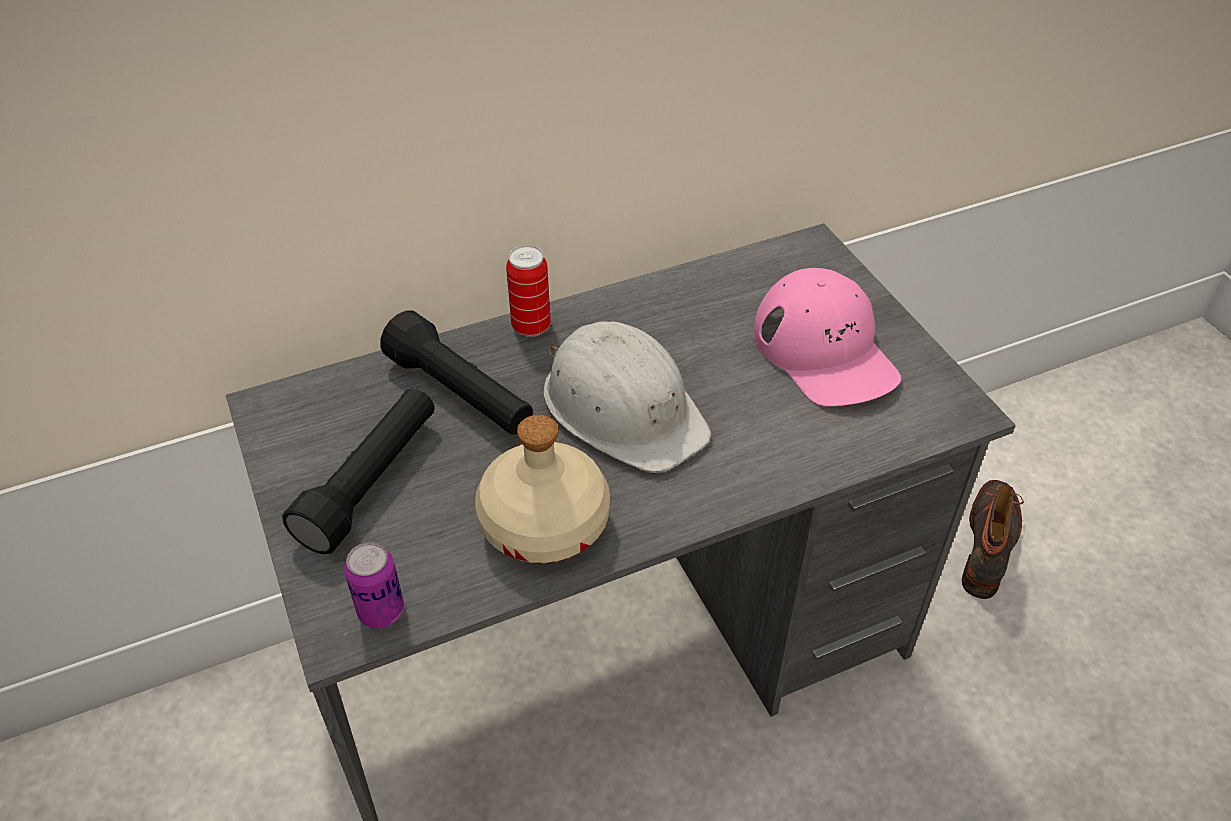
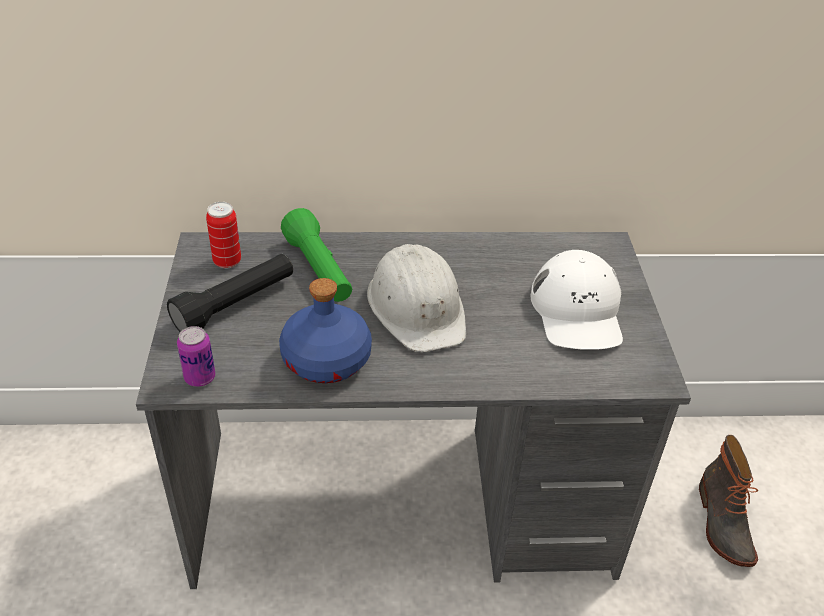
camera: 20 degrees right, 5 degrees down
black flashlight [380,310,533,435] -> green flashlight [281,208,352,302]
beige bottle [475,415,610,564] -> blue bottle [279,278,372,383]
can [506,245,551,337] -> can moved to [206,202,241,268]
pink cap [754,268,901,406] -> white cap [531,250,623,350]
boot [962,480,1024,599] -> boot turned 135 degrees clockwise [699,435,758,567]

